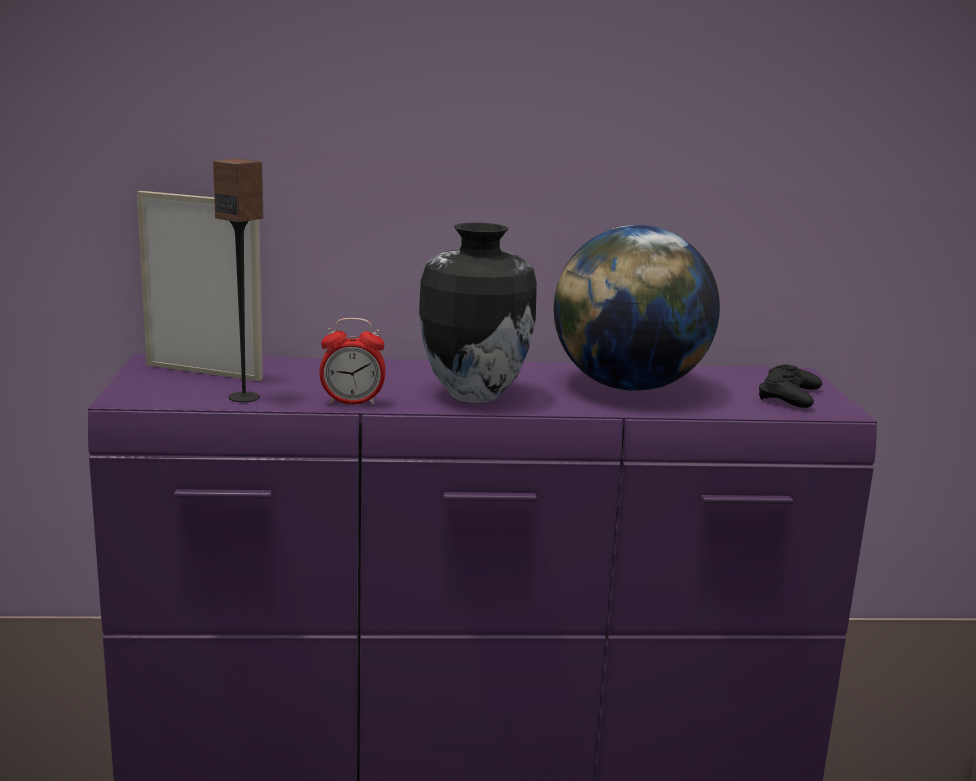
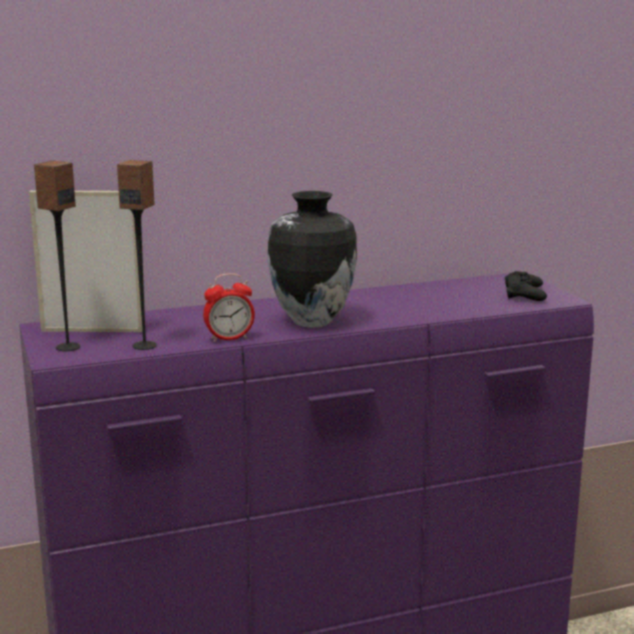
camera: 15 degrees left, 0 degrees up
globe [554,225,720,391] -> none
none -> speaker [34,161,80,351]

